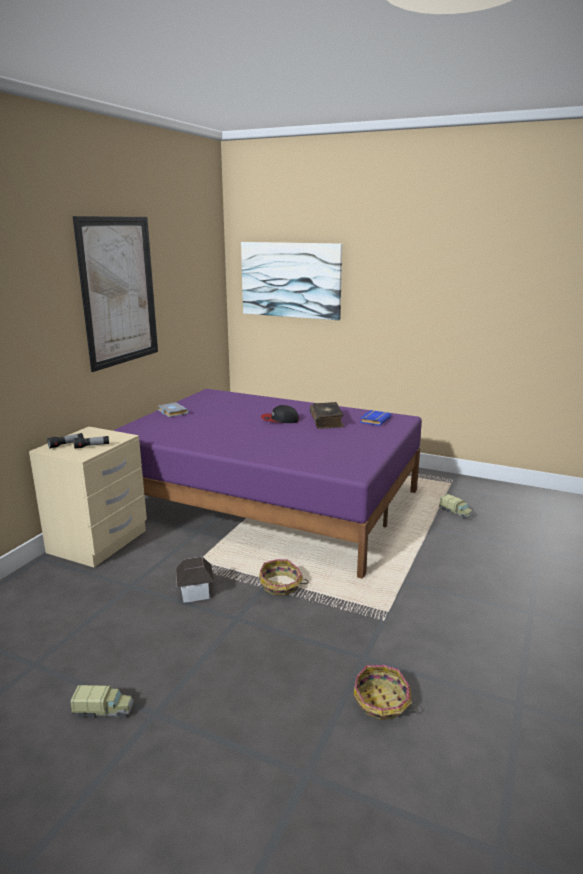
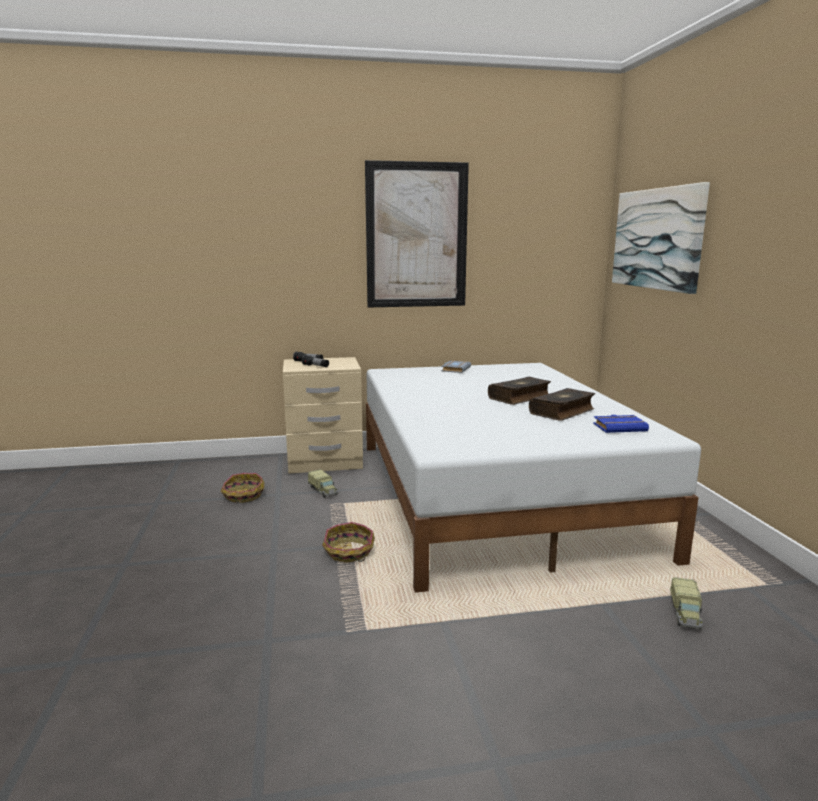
camera: 55 degrees right, 5 degrees down
toy truck [71,685,134,719] -> toy truck moved to [308,469,338,498]
purple bed [113,389,422,579] -> white bed [366,363,701,593]
toy house [176,557,214,603] -> none
cap [261,405,299,423] -> book [488,377,551,405]
basket [354,665,418,720] -> basket moved to [221,473,265,503]

